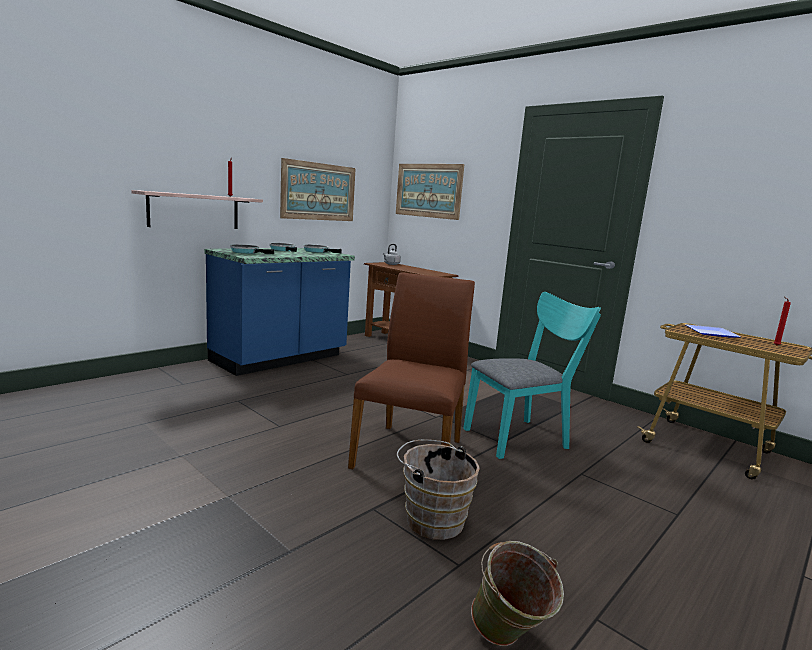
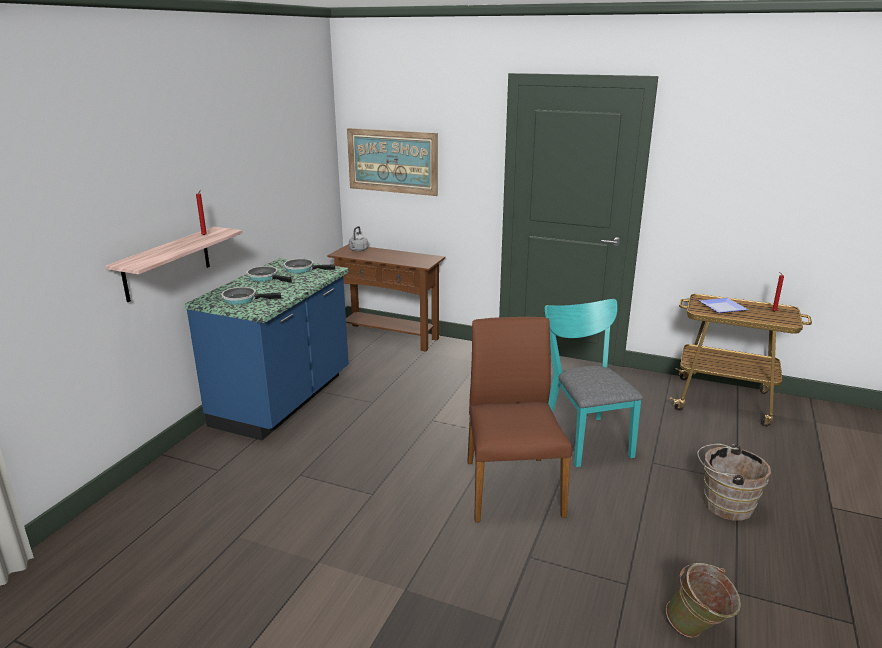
camera: 20 degrees left, 10 degrees up
picture [280,158,356,221] -> none
brown bucket [397,439,480,540] -> brown bucket moved to [697,444,771,521]
turquoise chair [463,292,601,459] -> turquoise chair turned 60 degrees counterclockwise [545,299,643,467]

